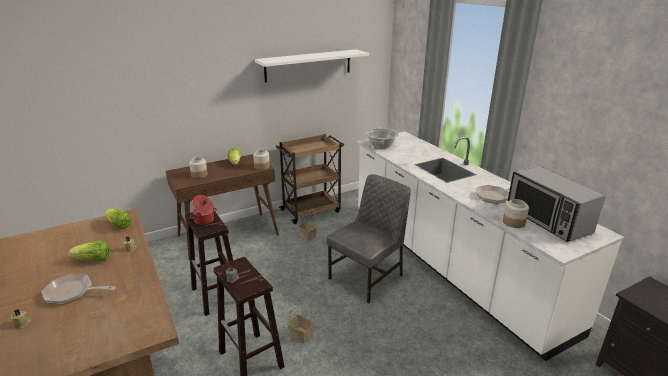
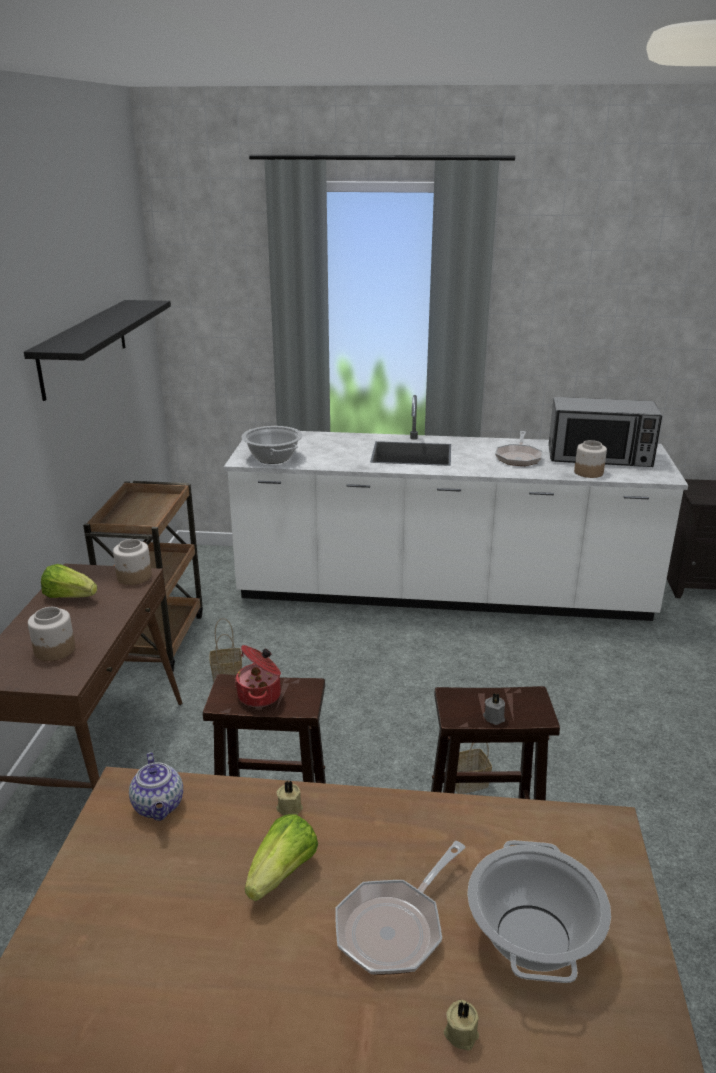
camera: 55 degrees left, 0 degrees up
lettuce [105,208,132,229] -> teapot [129,752,183,821]
white shelf [255,49,369,82] -> black shelf [24,300,171,401]
grey chair [326,174,411,304] -> none
none -> cooking pot [467,840,611,983]

